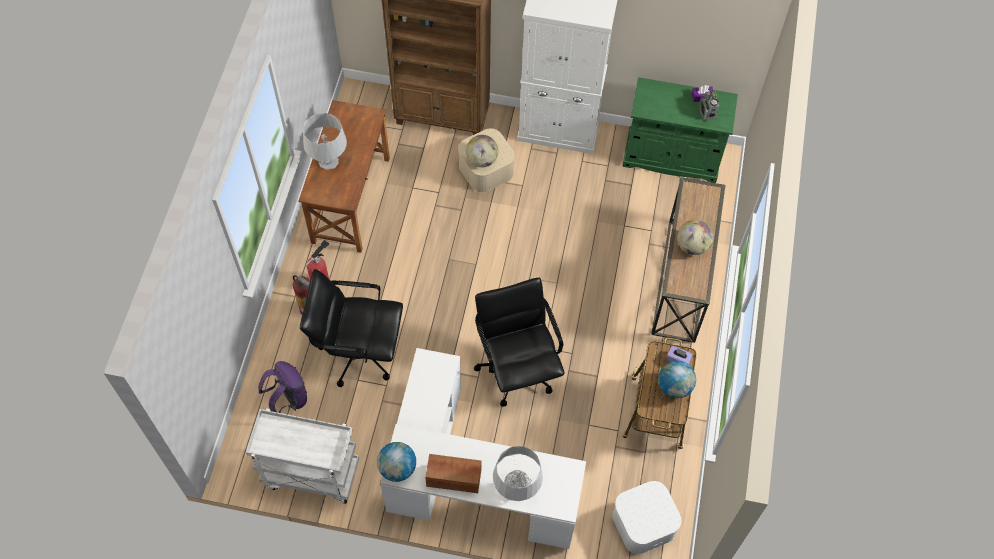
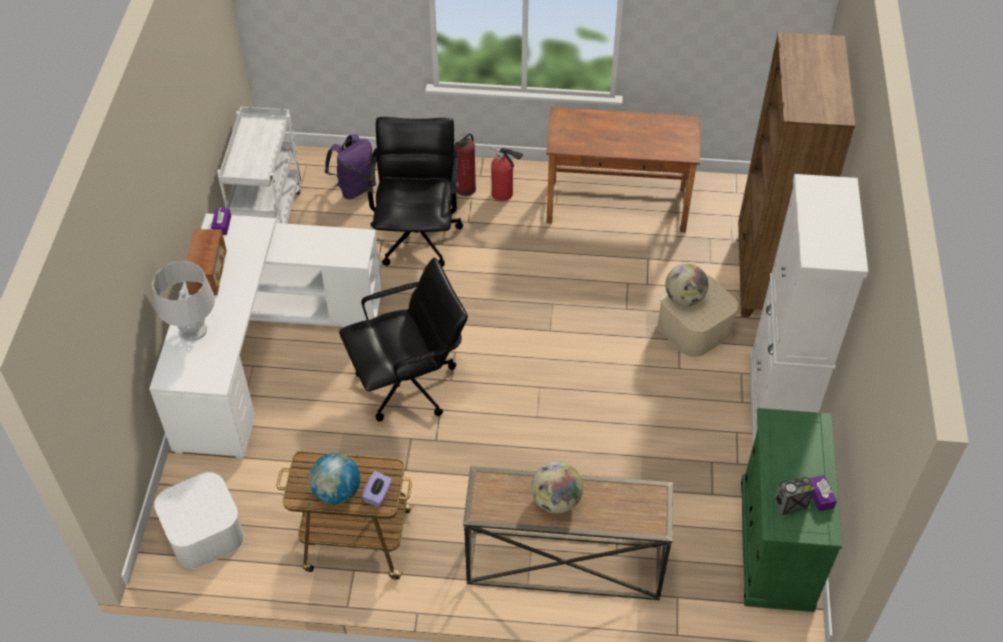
camera: 85 degrees right, 10 degrees down
grey table lamp [303,113,347,170] -> none
globe [377,442,416,482] -> purple tissue box [211,207,231,235]

